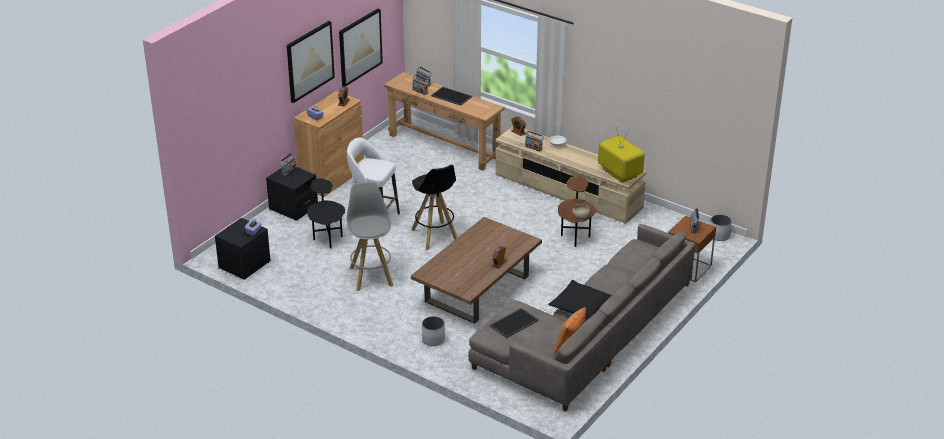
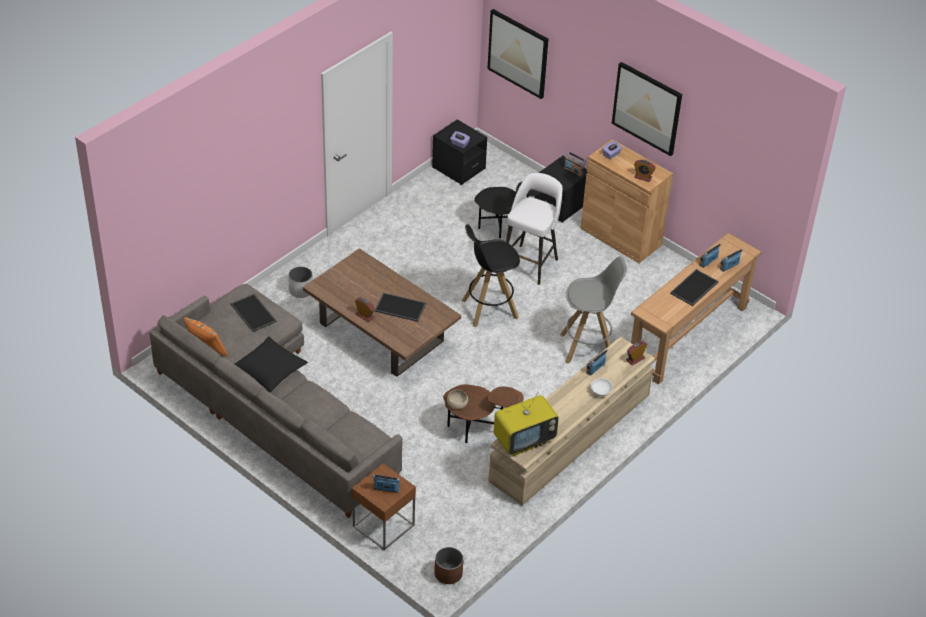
camera: 95 degrees right, 10 degrees up
picture [339,8,383,87] -> picture moved to [487,9,548,99]
grey stool [346,181,394,292] -> grey stool moved to [560,256,627,363]
white planter [710,214,732,241] -> brown planter [434,547,463,584]
none -> tray [374,293,426,322]

